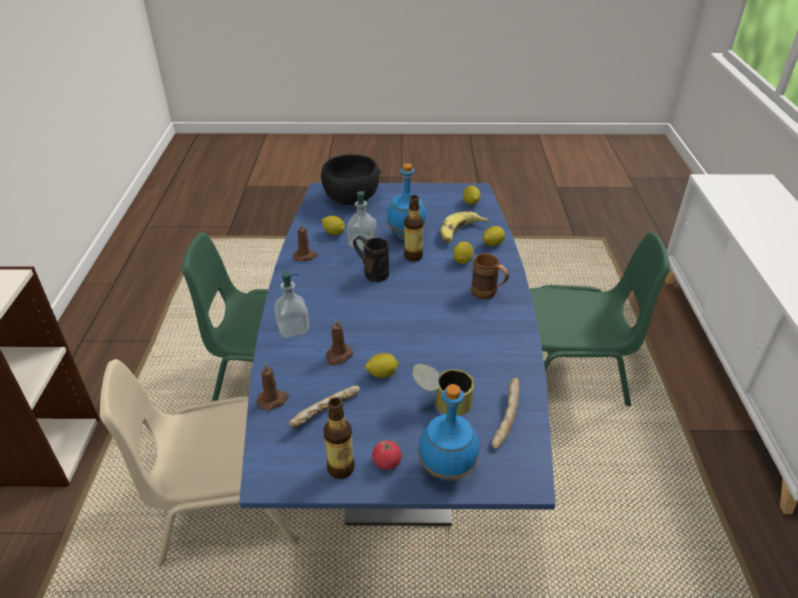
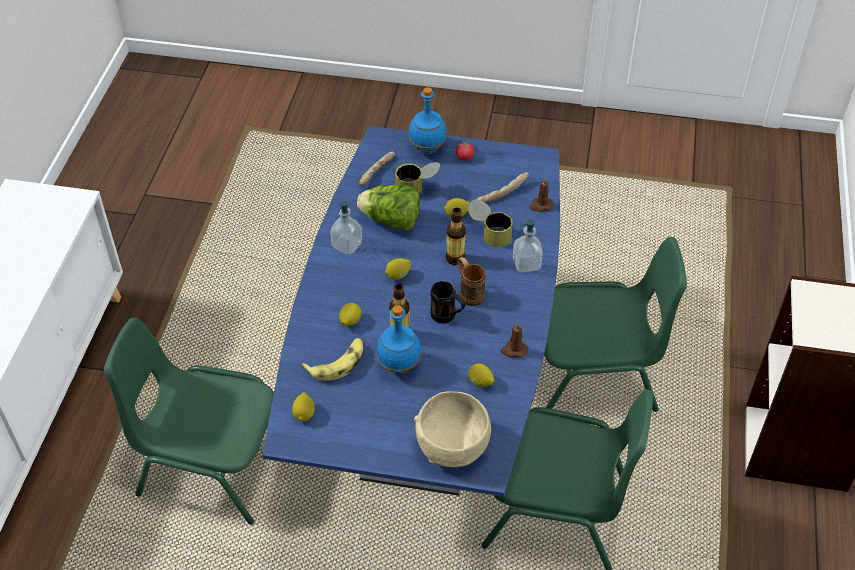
camera: 170 degrees left, 10 degrees up
beige chair [100,359,298,566] -> green chair [544,237,687,412]
black bowl [321,154,381,205] -> beige bowl [414,391,491,467]
bottle [324,398,355,479] -> bottle moved to [446,208,466,265]
brown candle [326,318,353,366] -> can [468,199,513,247]
soap dispenser [347,191,377,250] -> soap dispenser moved to [330,201,362,255]
brown mug [471,253,509,299] -> brown mug moved to [457,257,486,306]
lemon [482,226,505,246] -> lemon moved to [385,258,411,280]
none -> lettuce [357,185,420,231]

